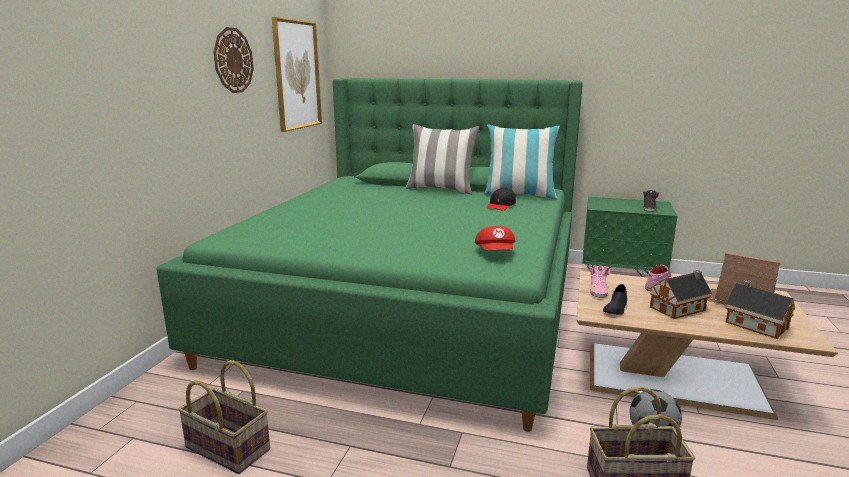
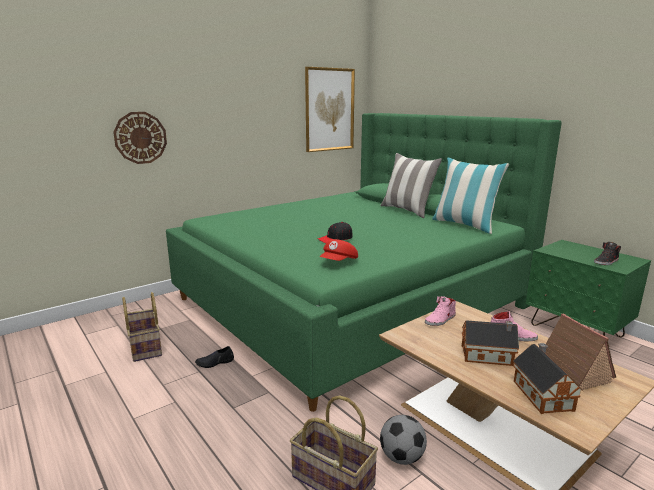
camera: 35 degrees right, 0 degrees up
wall clock [213,27,254,93] -> wall clock moved to [113,112,167,164]
black cap [486,187,516,211] -> black cap moved to [318,222,352,243]
black shoe [603,284,627,315] -> black shoe moved to [195,346,234,368]

